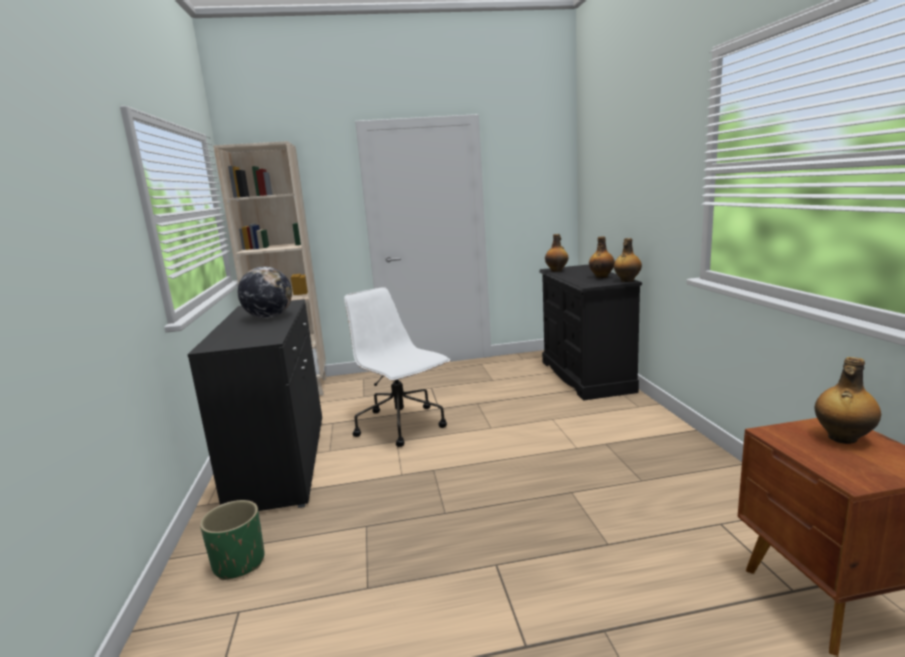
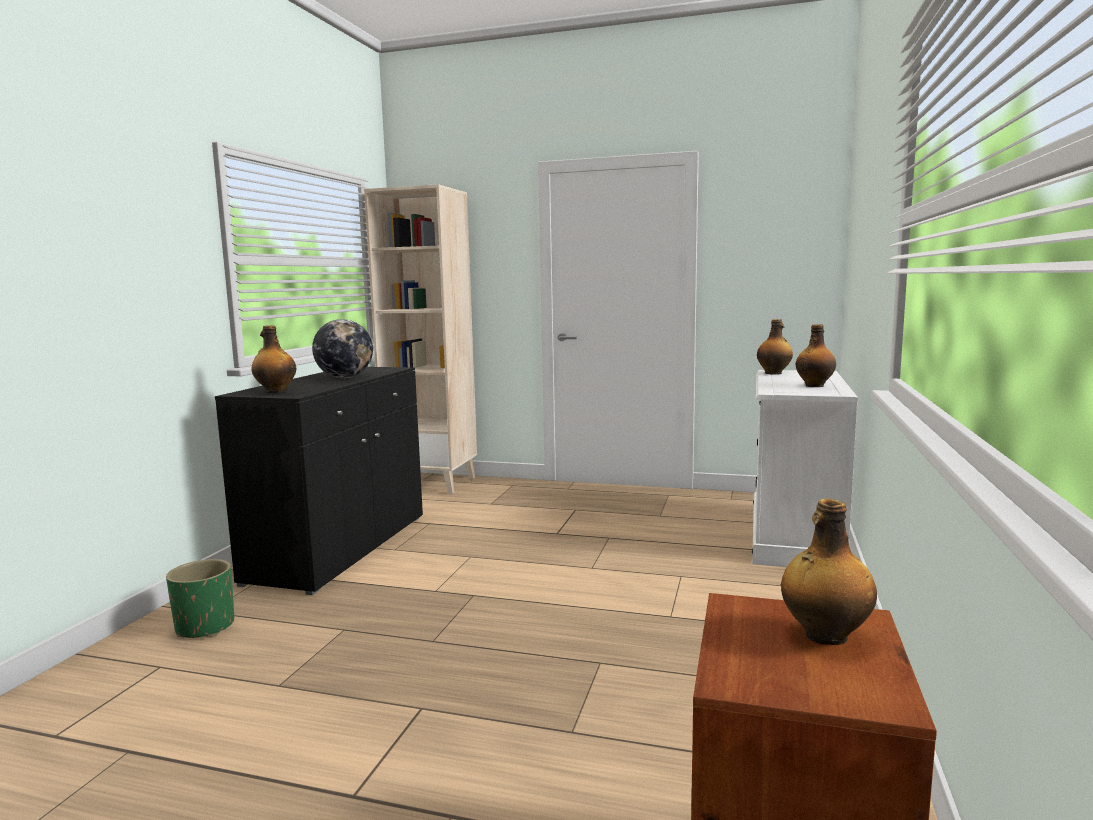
camera: 25 degrees right, 5 degrees down
white office chair [344,287,451,447] -> none
black dresser [539,265,642,401] -> white dresser [752,370,858,567]
bottle [614,238,642,282] -> bottle moved to [252,325,296,393]

